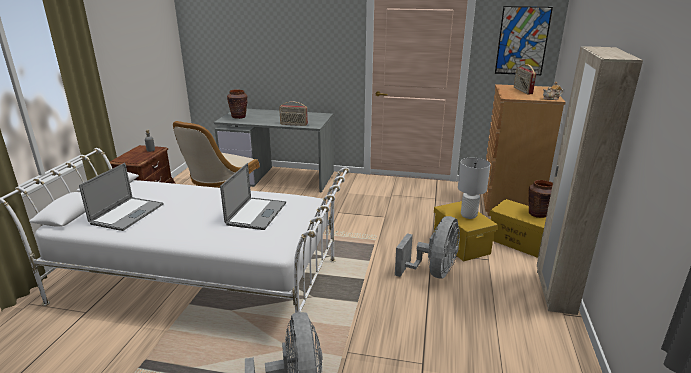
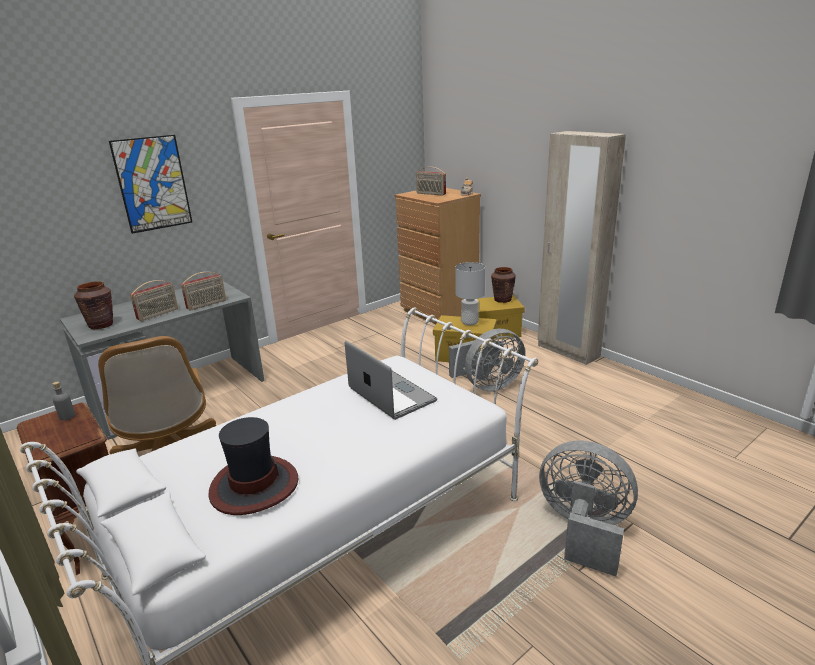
camera: 50 degrees left, 0 degrees up
laptop [79,163,164,231] -> hat [209,417,299,515]
grey fan [395,216,460,278] -> grey fan turned 90 degrees clockwise [449,329,525,391]
picture [495,6,553,75] -> picture moved to [109,135,193,234]
none -> radio [130,280,178,321]

